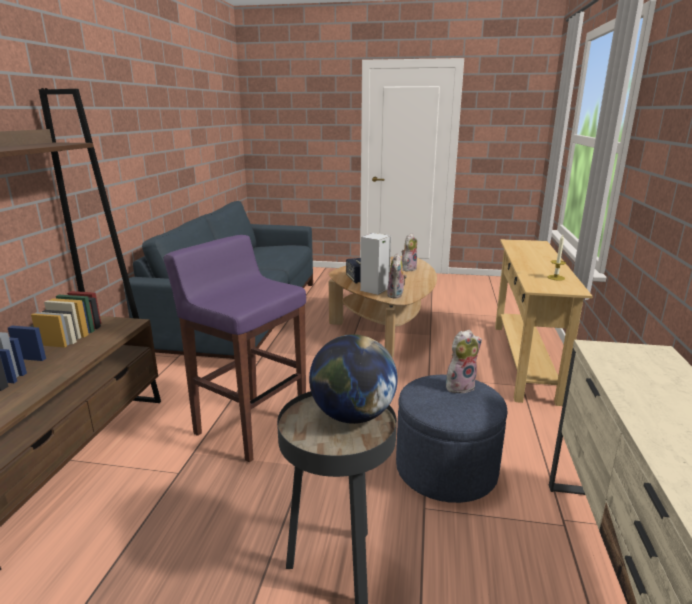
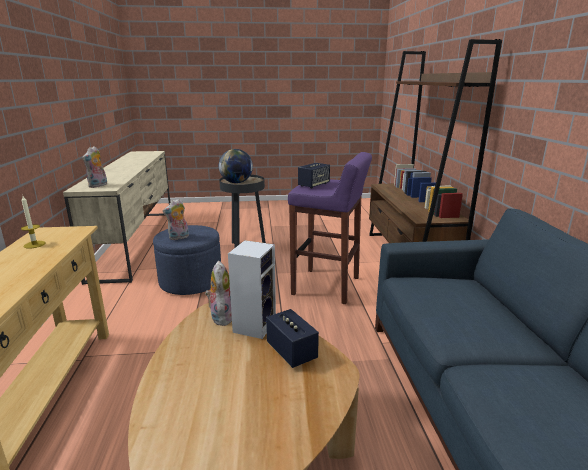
camera: 165 degrees right, 0 degrees up
plush toy [401,233,417,272] -> plush toy moved to [82,146,107,188]
none -> speaker [298,163,330,188]

